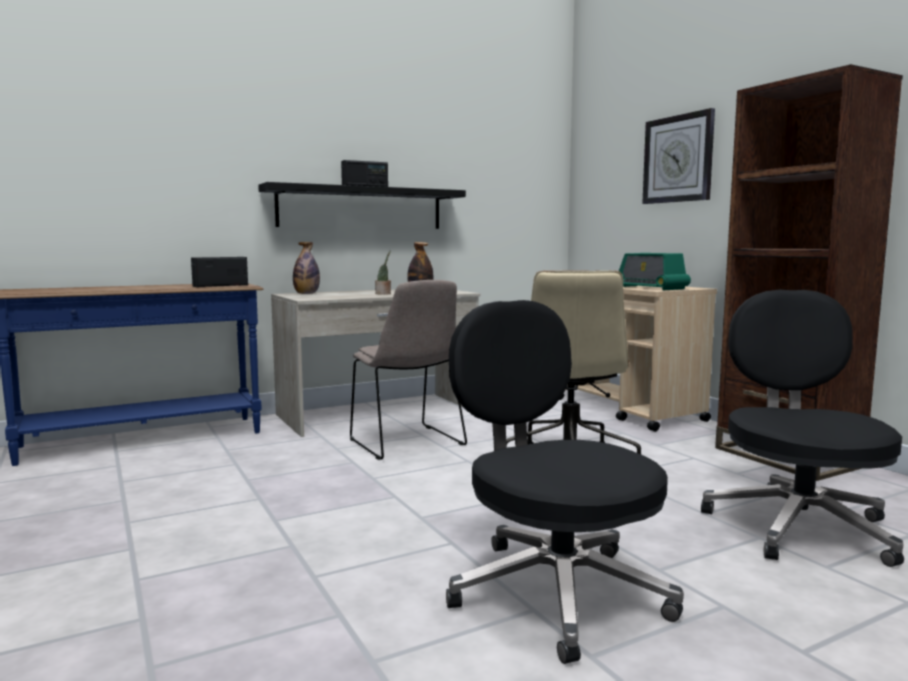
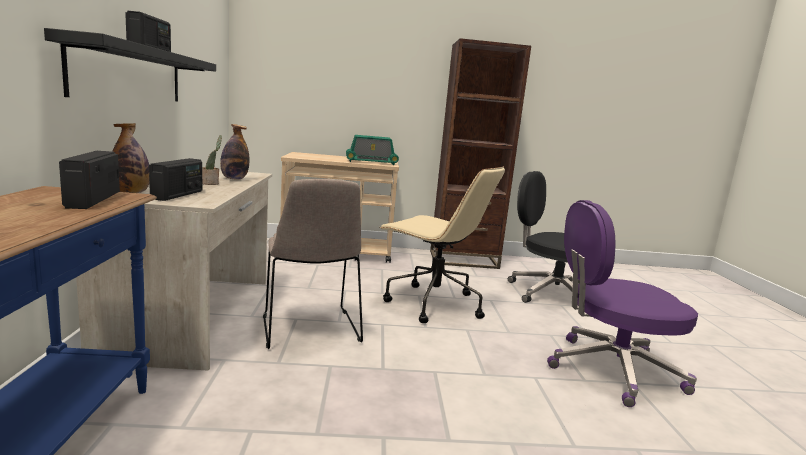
camera: 65 degrees left, 5 degrees up
beige chair [350,280,467,460] -> beige chair turned 75 degrees clockwise [263,179,363,349]
black office chair [446,300,684,664] -> purple office chair [547,200,698,407]
wall clock [642,108,715,204] -> none
none -> radio [149,158,202,201]

